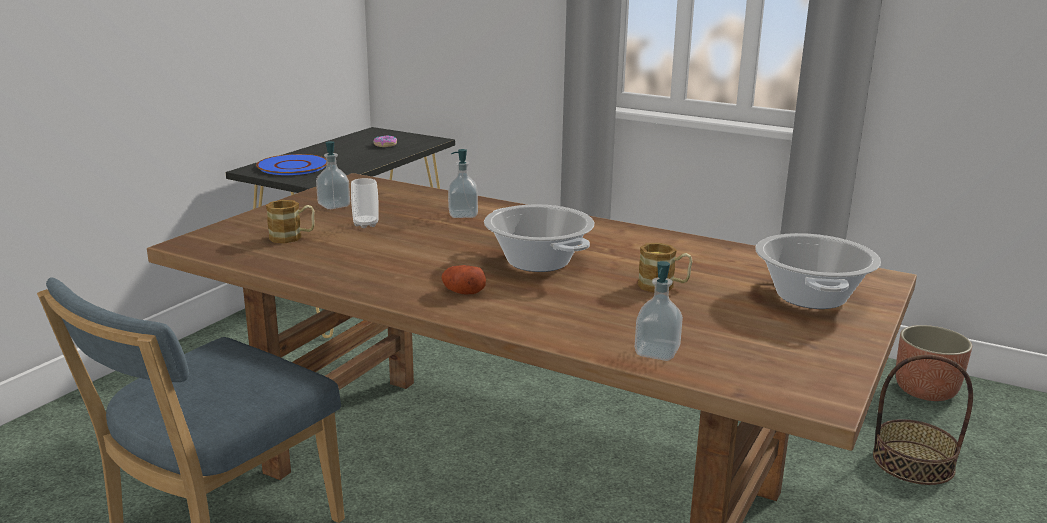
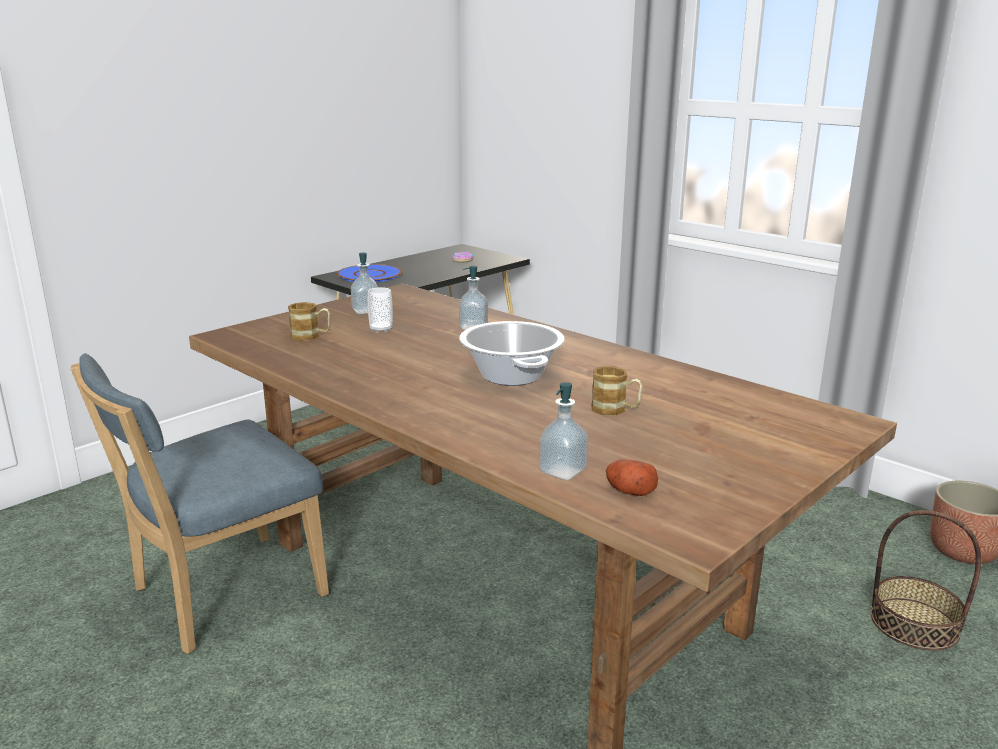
camera: 15 degrees right, 0 degrees up
potato [441,265,486,294] -> potato moved to [606,459,658,496]
cooking pot [755,233,881,309] -> none

